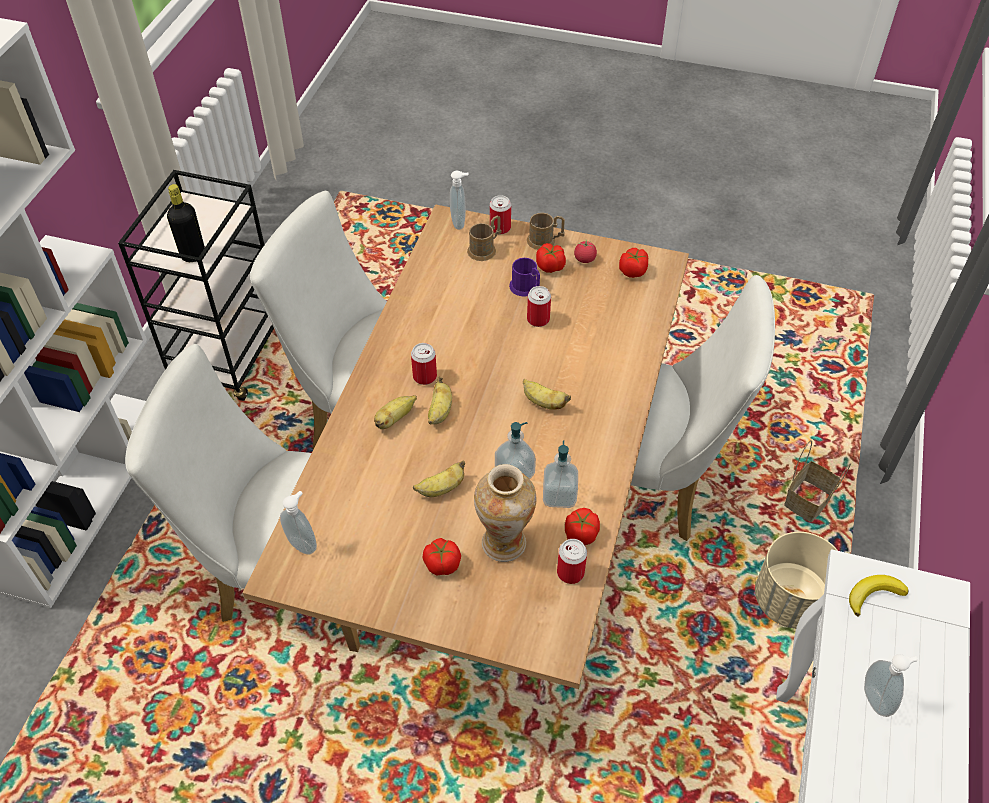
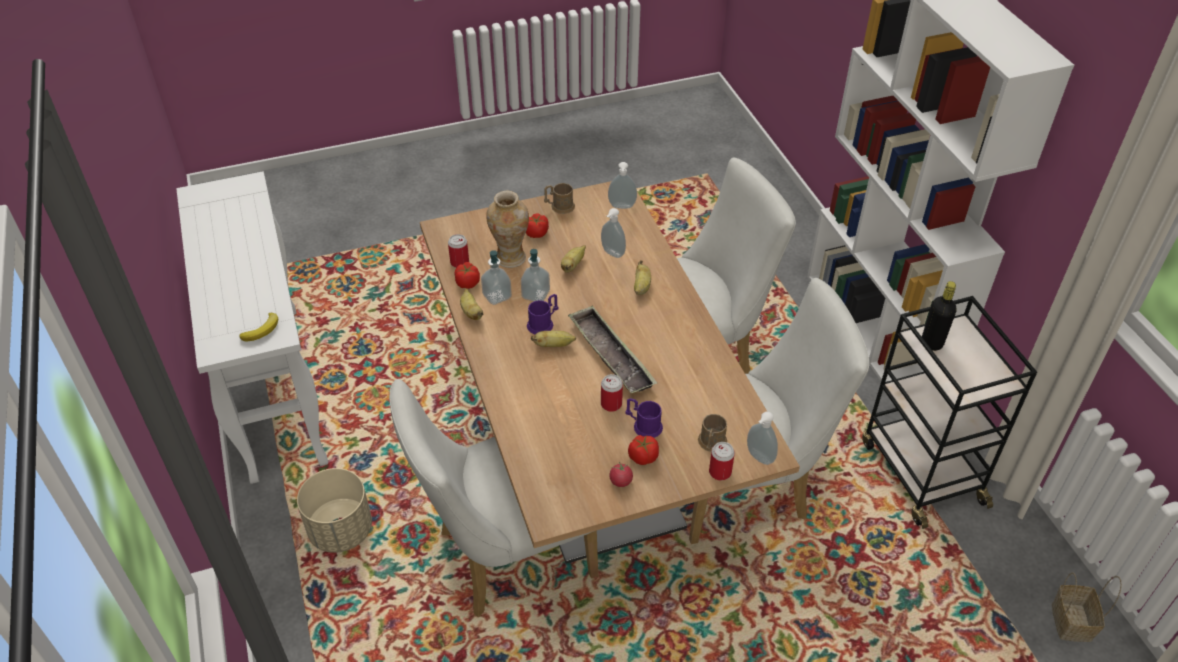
camera: 145 degrees right, 5 degrees down
can [411,343,437,385] -> none
banana [428,377,452,424] -> banana moved to [460,289,484,320]
brown mug [527,213,565,250] -> brown mug moved to [544,183,575,214]
tomato [619,248,648,278] -> none
basket [784,440,851,522] -> basket moved to [1052,572,1122,642]
soap dispenser [864,654,918,717] -> soap dispenser moved to [601,208,626,258]
none -> purple mug [527,294,559,334]
none -> tray [568,305,657,393]

